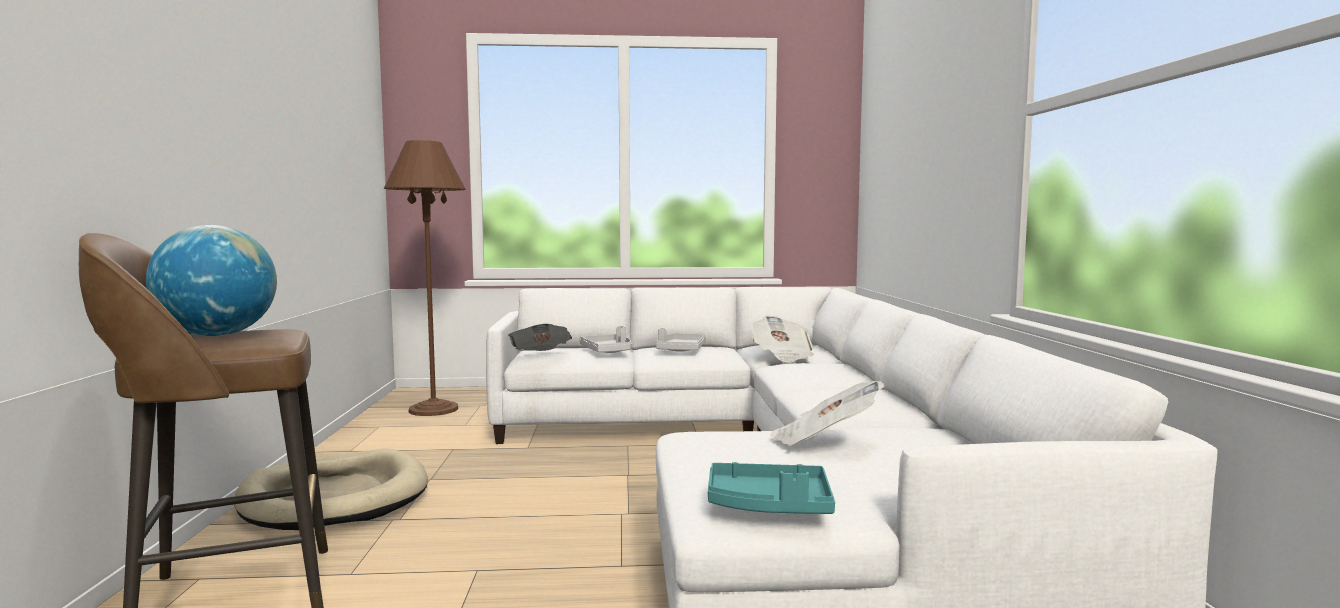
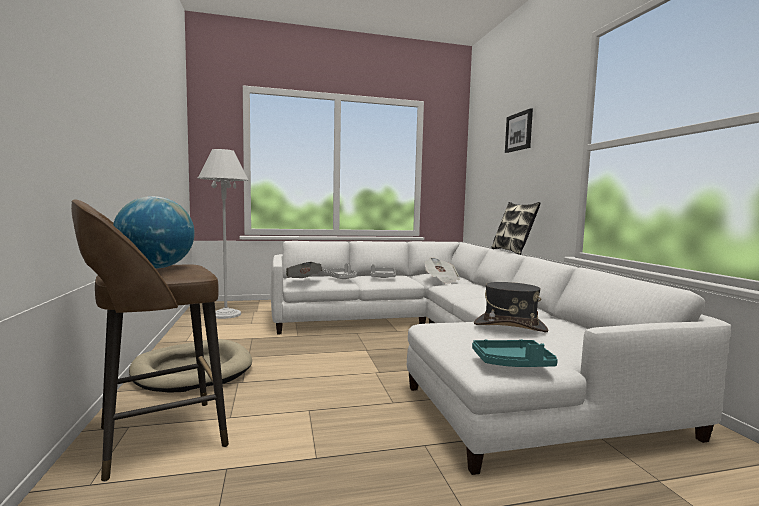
camera: 10 degrees left, 0 degrees up
brown floor lamp [384,140,466,416] -> white floor lamp [198,149,248,319]
newspaper [770,381,885,446] -> grey hat [474,282,548,332]
none -> pillow [491,202,541,255]
none -> picture [505,108,533,153]

